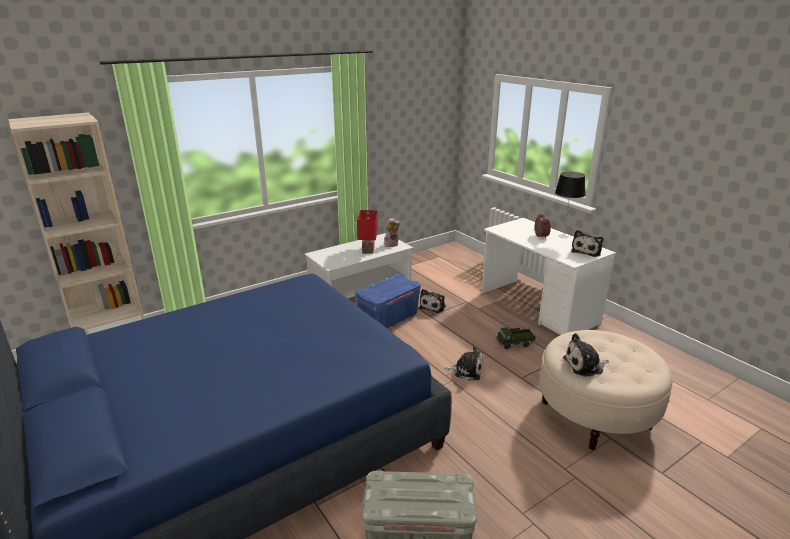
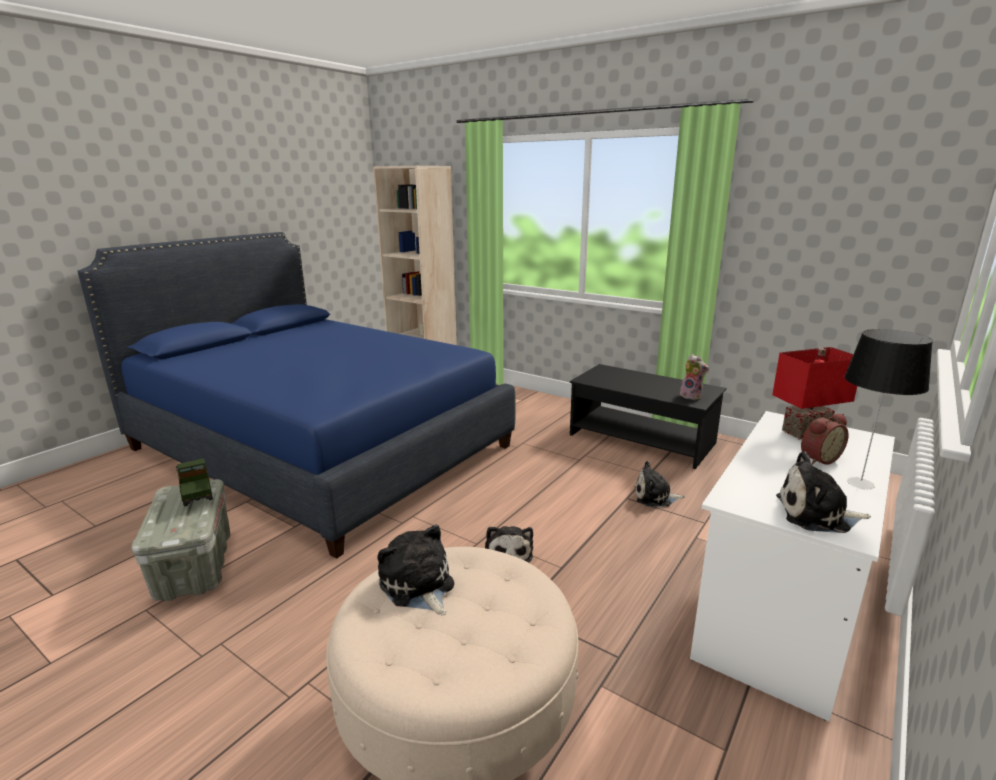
camera: 70 degrees right, 5 degrees down
white coffee table [305,233,413,298] -> black coffee table [570,364,726,469]
blue storage box [355,274,421,328] -> none
red table lamp [357,210,378,254] -> red table lamp moved to [772,347,857,440]
toy truck [496,327,536,349] -> toy truck moved to [176,459,213,506]

